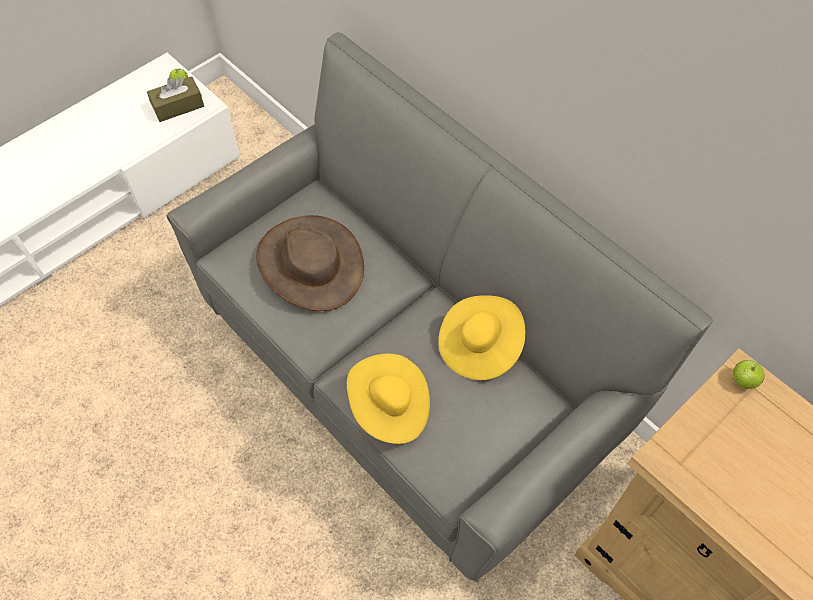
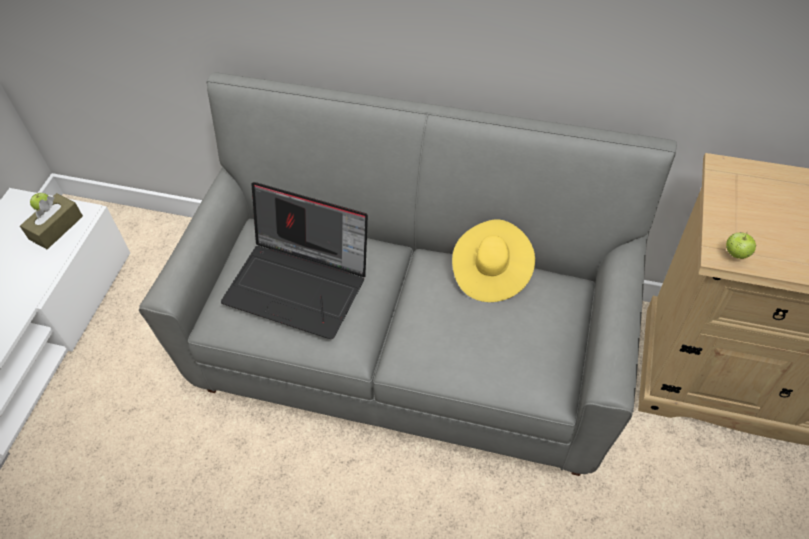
camera: 30 degrees left, 5 degrees down
brown hat [256,215,364,311] -> laptop [221,182,368,339]
yellow hat [347,354,430,444] -> none
apple [733,360,764,389] -> apple moved to [726,231,756,259]

